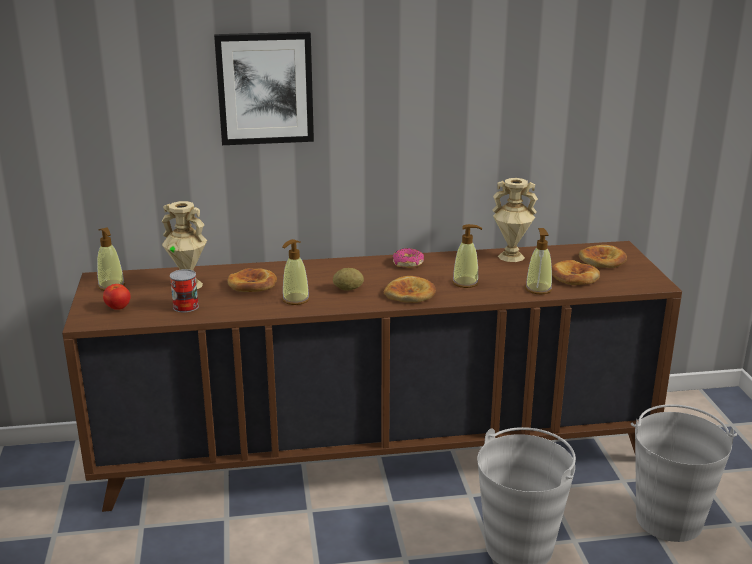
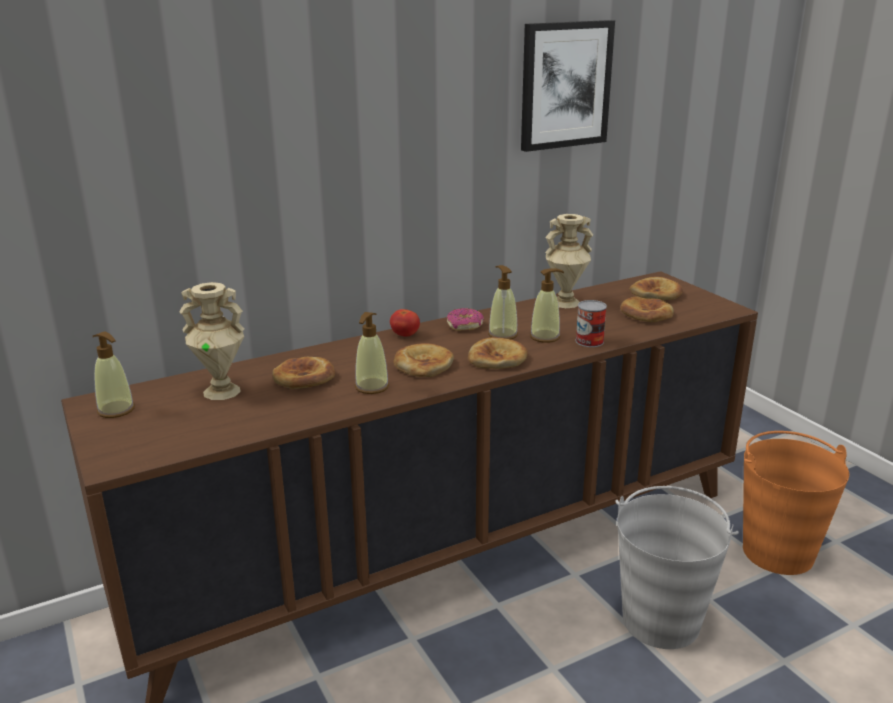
camera: 20 degrees left, 0 degrees up
tomato [103,284,130,310] -> tomato moved to [390,309,420,337]
can [170,269,199,312] -> can moved to [576,300,607,347]
picture [214,32,314,145] -> picture moved to [521,20,615,152]
potato [333,268,364,291] -> bread [393,343,454,377]
soap dispenser [525,228,552,295] -> soap dispenser moved to [488,265,518,339]
grey bucket [631,404,737,542] -> orange bucket [743,431,849,575]

